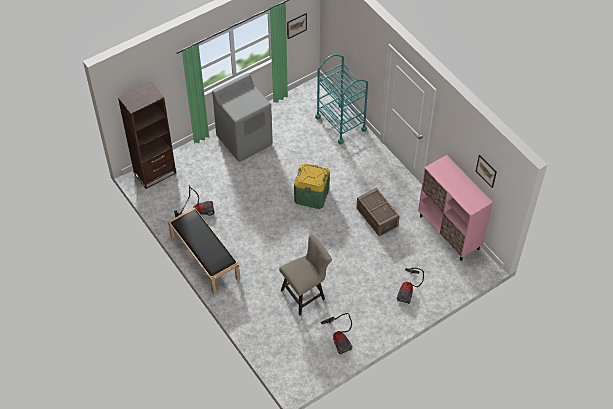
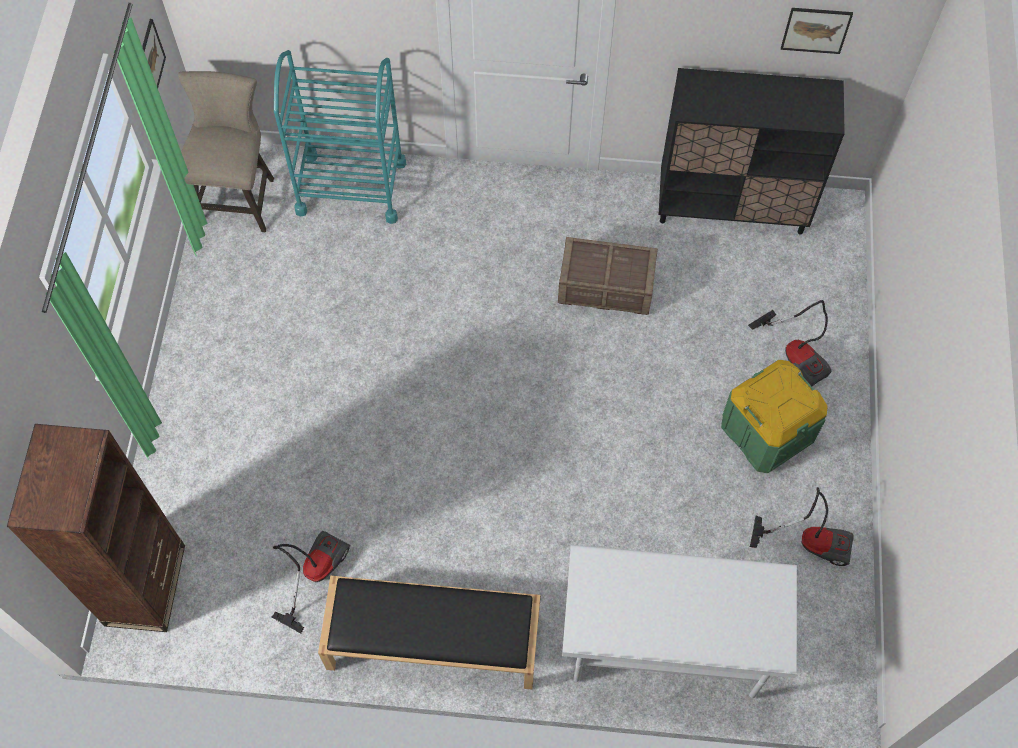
camera: 50 degrees left, 10 degrees up
grey washing machine [212,73,273,162] -> none
beige stool [279,234,332,315] -> beige stool moved to [178,71,274,232]
green storage box [294,164,330,209] -> green storage box moved to [721,360,828,473]
pink cabinet [418,155,493,261] -> black cabinet [659,68,845,235]
none -> white desk [562,545,798,699]

